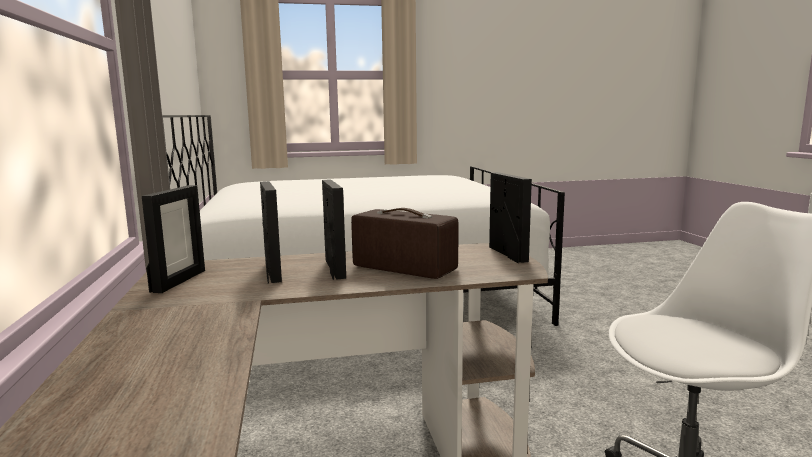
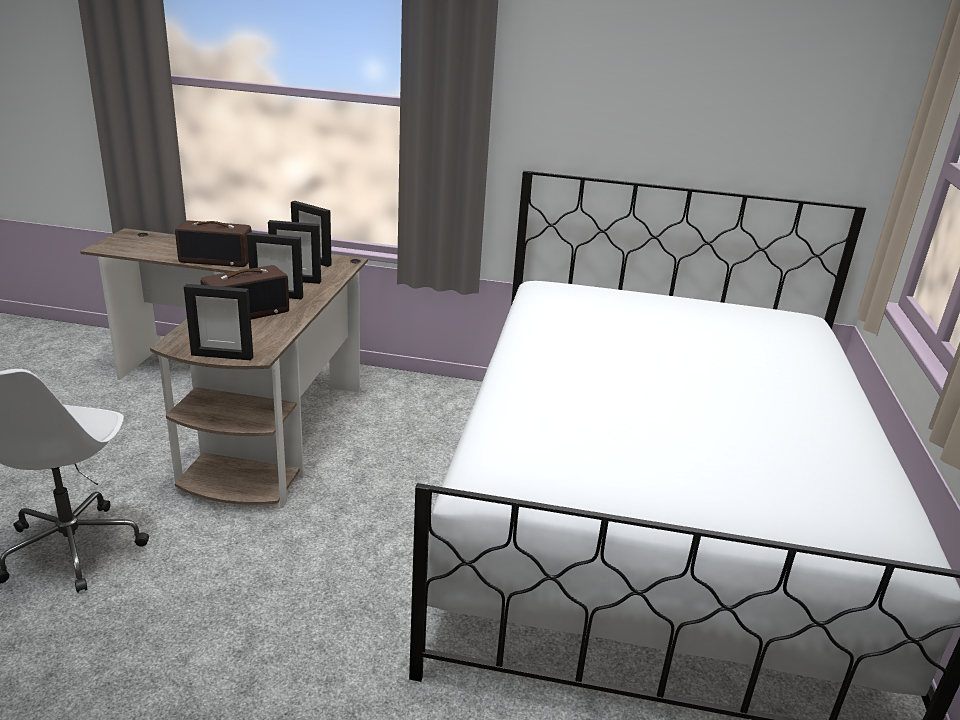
camera: 110 degrees right, 15 degrees up
none -> radio [175,221,252,267]

